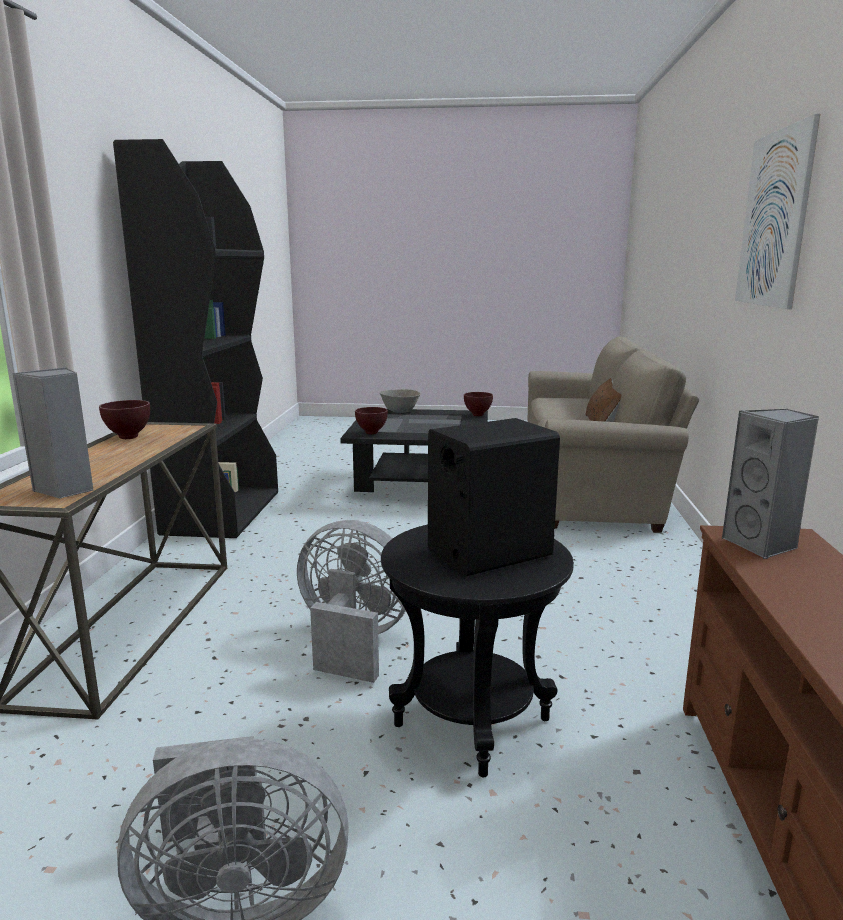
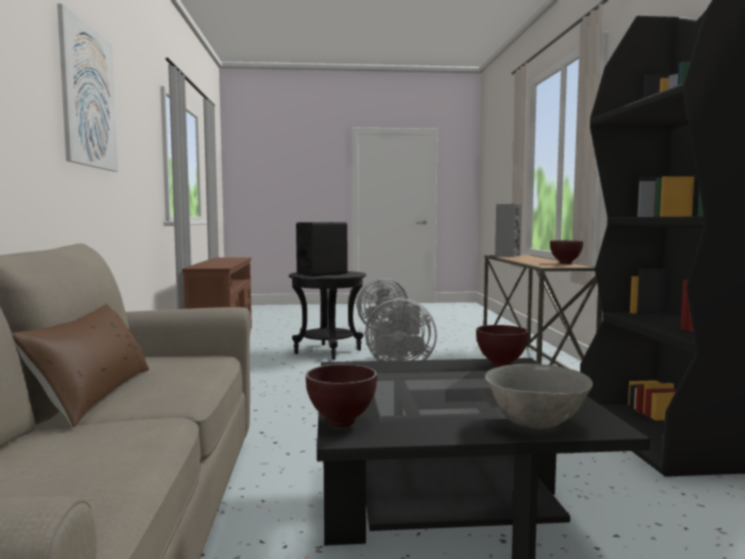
camera: 170 degrees right, 10 degrees down
grey speaker [722,409,819,559] -> none

